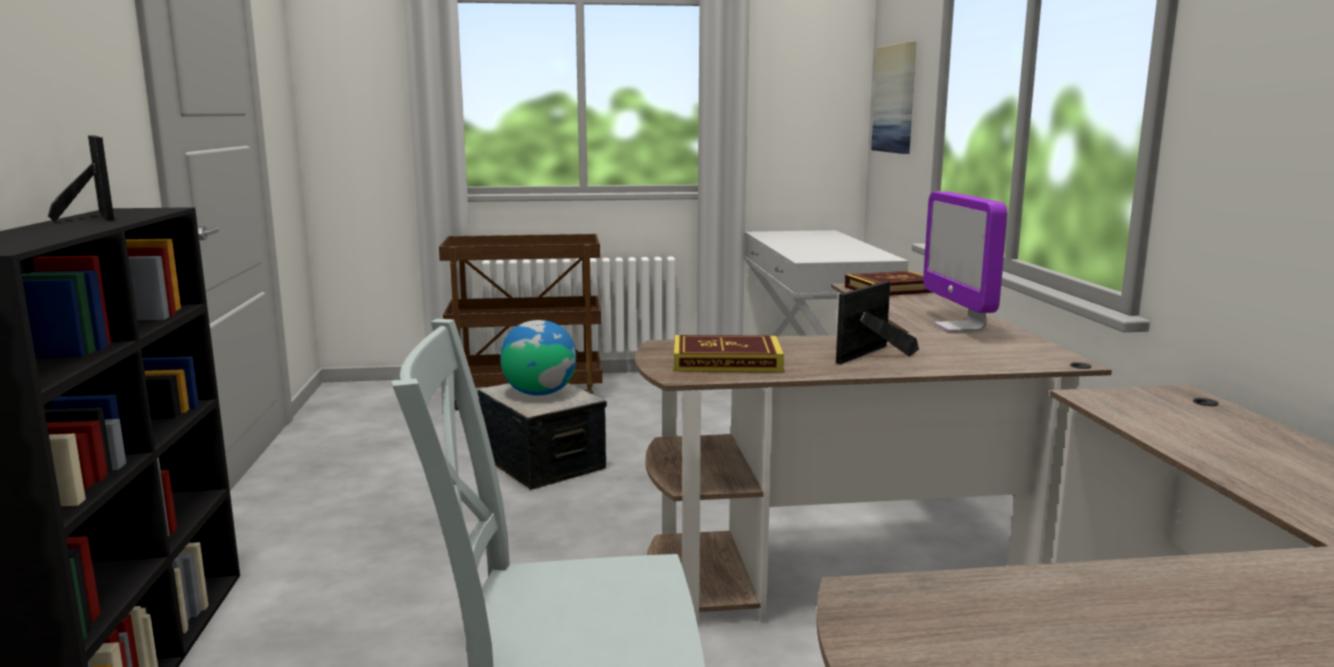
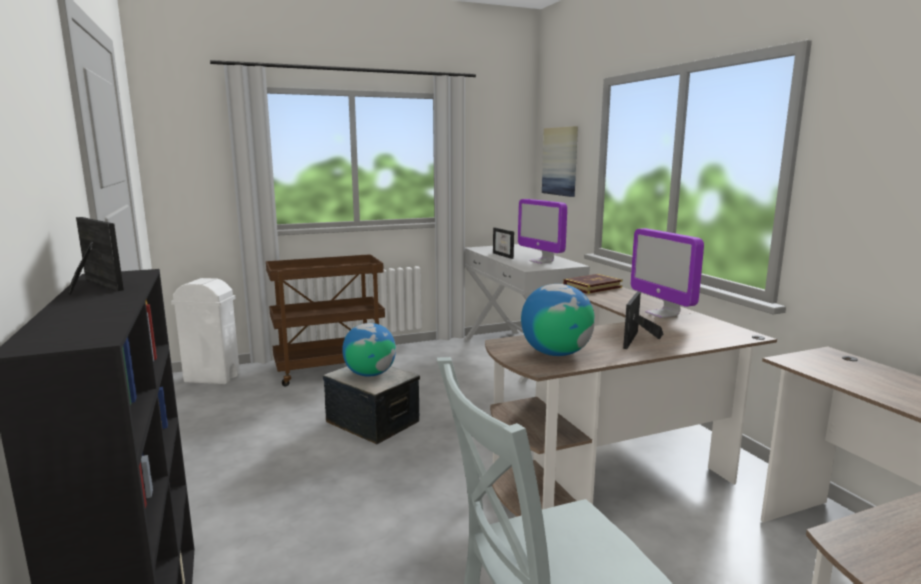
camera: 15 degrees left, 0 degrees up
book [674,335,784,372] -> globe [521,284,595,356]
none -> white trash can [171,278,240,384]
none -> picture frame [493,227,514,259]
none -> monitor [518,199,567,264]

